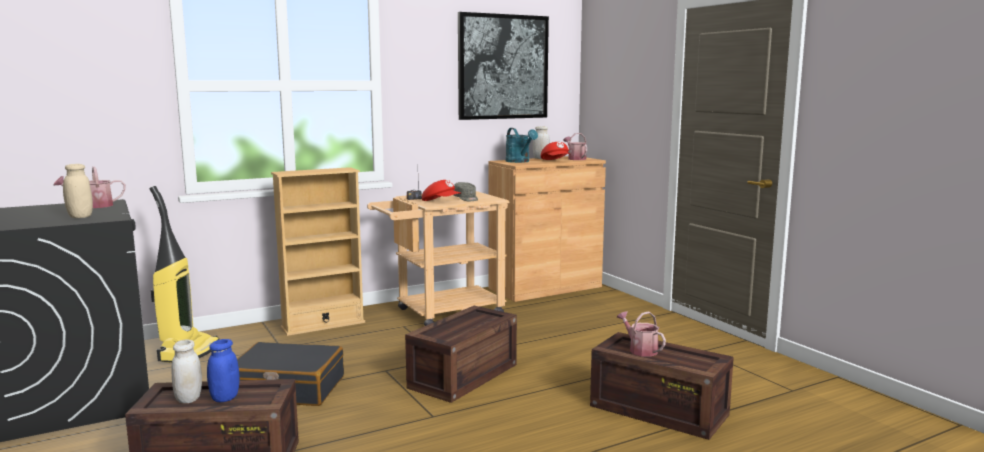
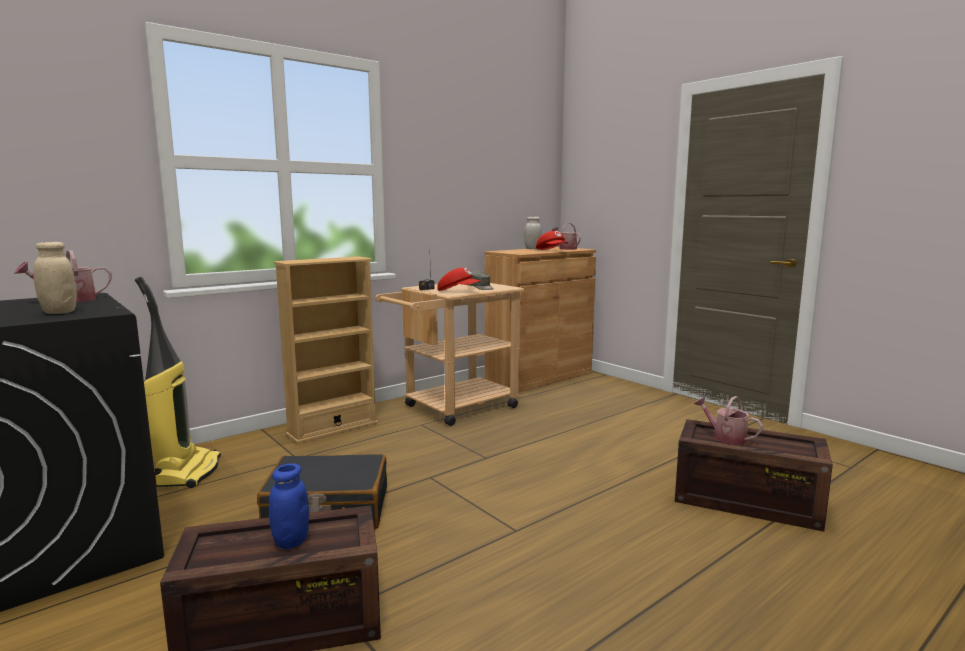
camera: 10 degrees left, 0 degrees up
white jar [171,340,202,403] -> none
crate [405,306,517,403] -> none
picture [458,12,549,120] -> none
turquoise watering can [506,128,538,163] -> none

